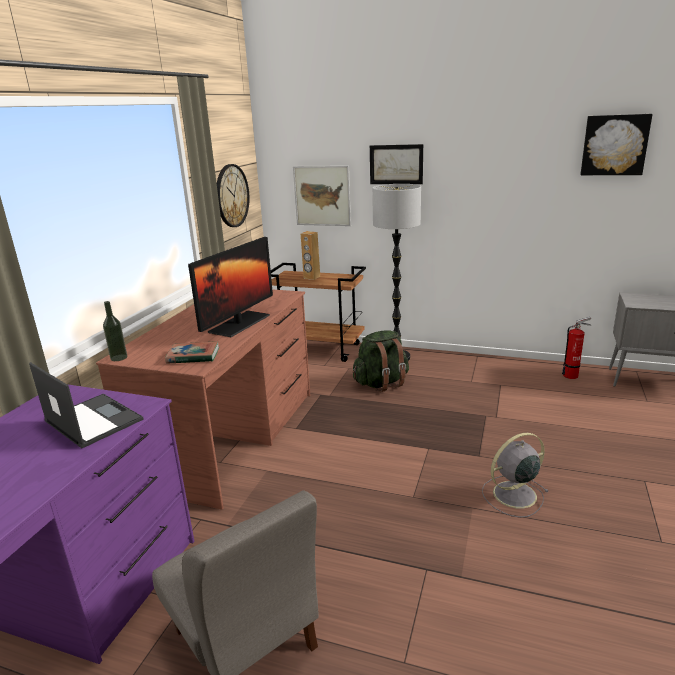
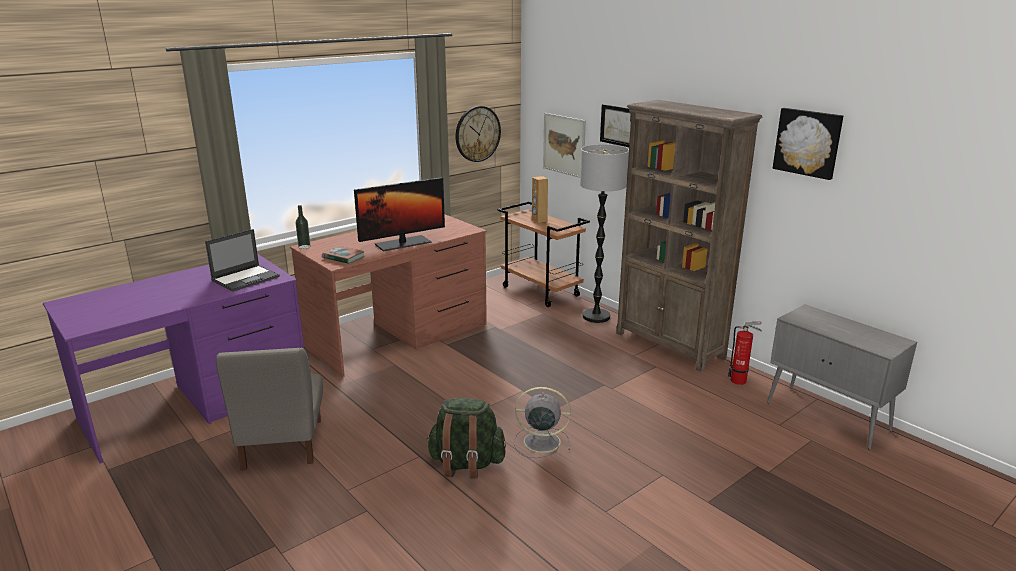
camera: 30 degrees right, 0 degrees up
laptop [29,362,143,448] -> laptop turned 60 degrees clockwise [205,229,280,292]
green backpack [353,331,409,392] -> green backpack moved to [426,398,506,478]
none -> brown bookcase [616,100,762,372]

